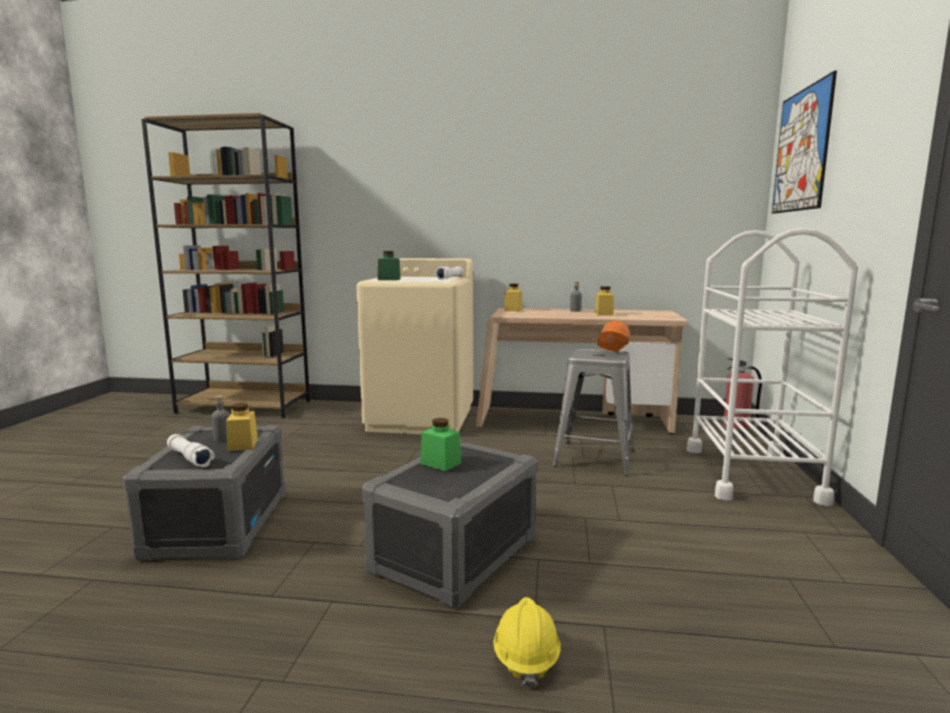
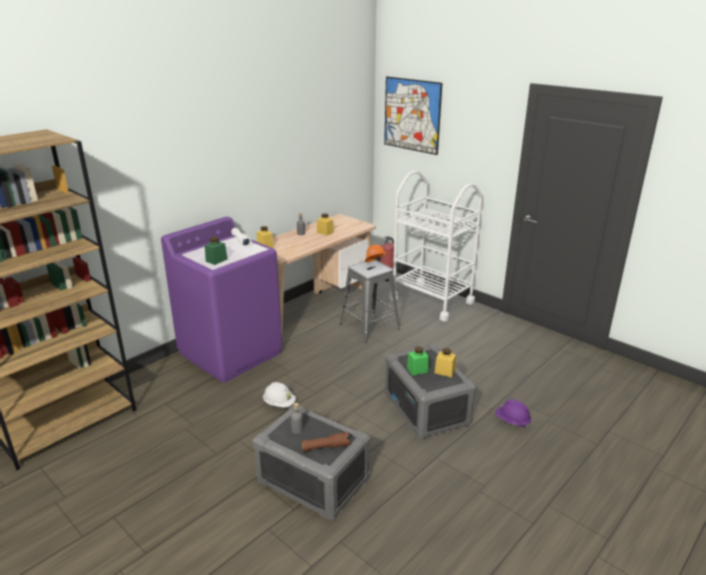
camera: 55 degrees left, 15 degrees up
white flashlight [167,434,214,467] -> brown flashlight [302,432,350,452]
yellow jar [226,403,258,451] -> yellow jar moved to [434,348,456,377]
beige washing machine [356,258,473,434] -> purple washing machine [161,217,282,383]
yellow hard hat [493,597,561,688] -> purple hard hat [495,399,531,428]
none -> white hard hat [263,382,296,407]

